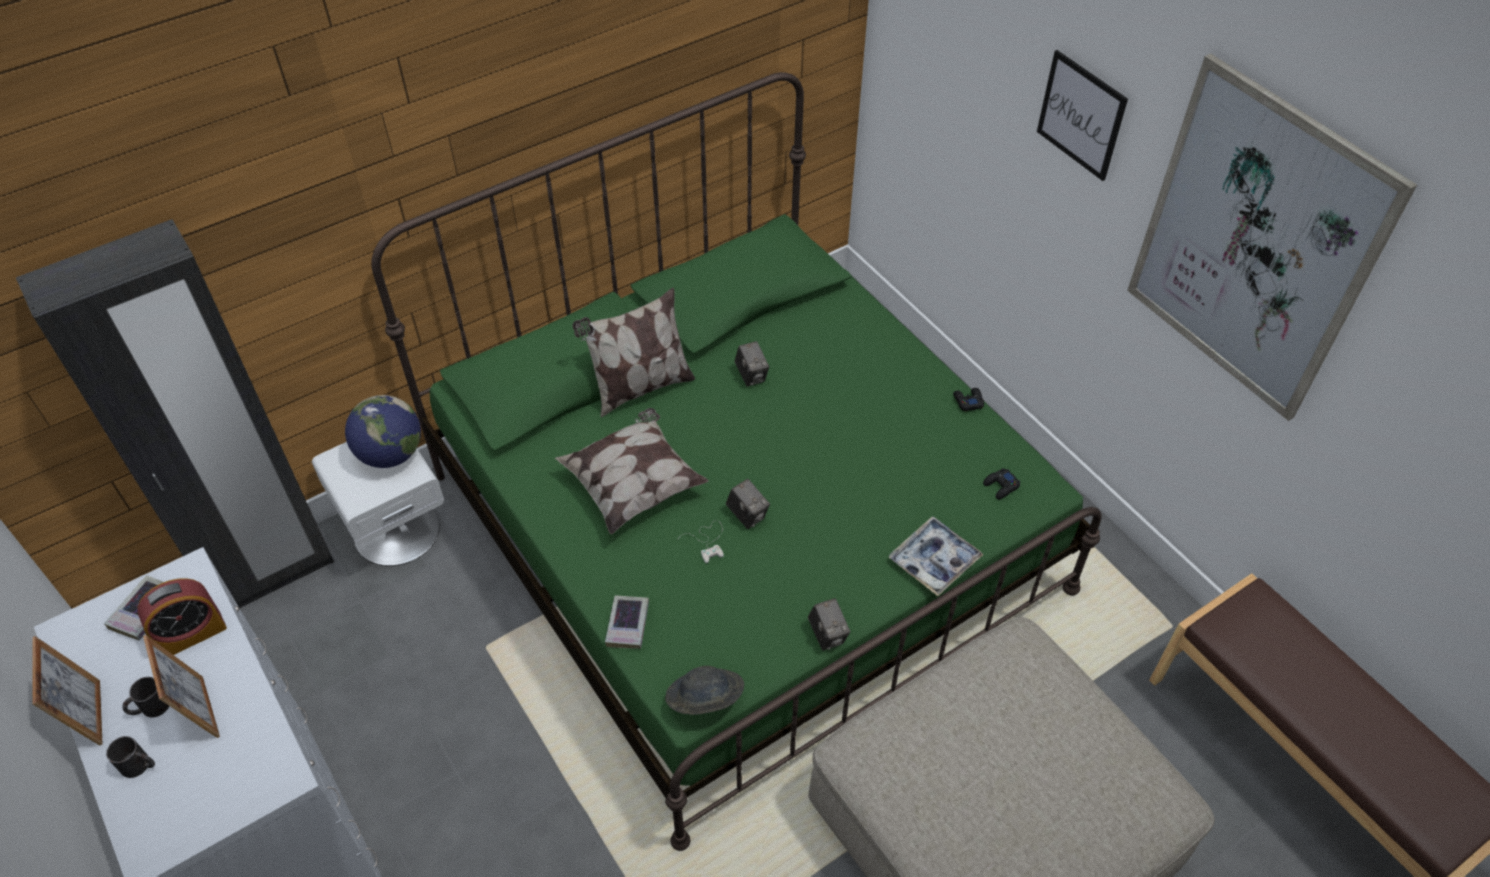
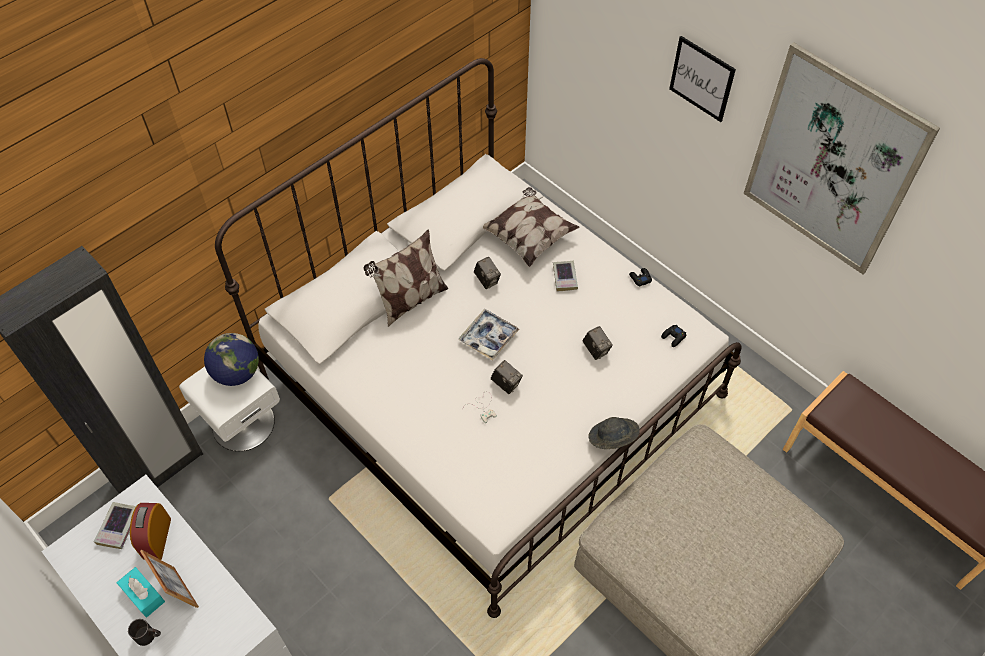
camera: 10 degrees left, 5 degrees up
picture frame [32,636,103,746] -> none
black mug [122,677,169,718] -> turquoise tissue box [117,567,165,618]
alarm clock [137,578,227,655] -> alarm clock turned 135 degrees clockwise [130,503,171,560]
green bed [371,72,1102,851] -> white bed [215,58,742,618]
pillow [555,408,709,535] -> pillow moved to [482,187,579,267]
book [605,595,649,649] -> book moved to [553,261,578,291]
grey hat [665,666,744,715] -> grey hat moved to [588,417,640,449]
camera [808,598,851,651] -> camera moved to [582,326,613,360]
tray [889,516,983,596] -> tray moved to [458,309,520,360]

